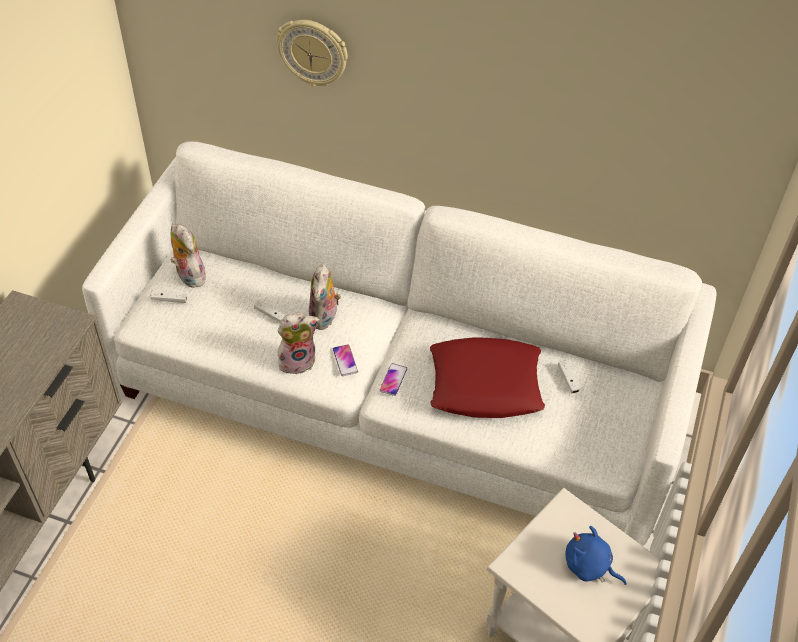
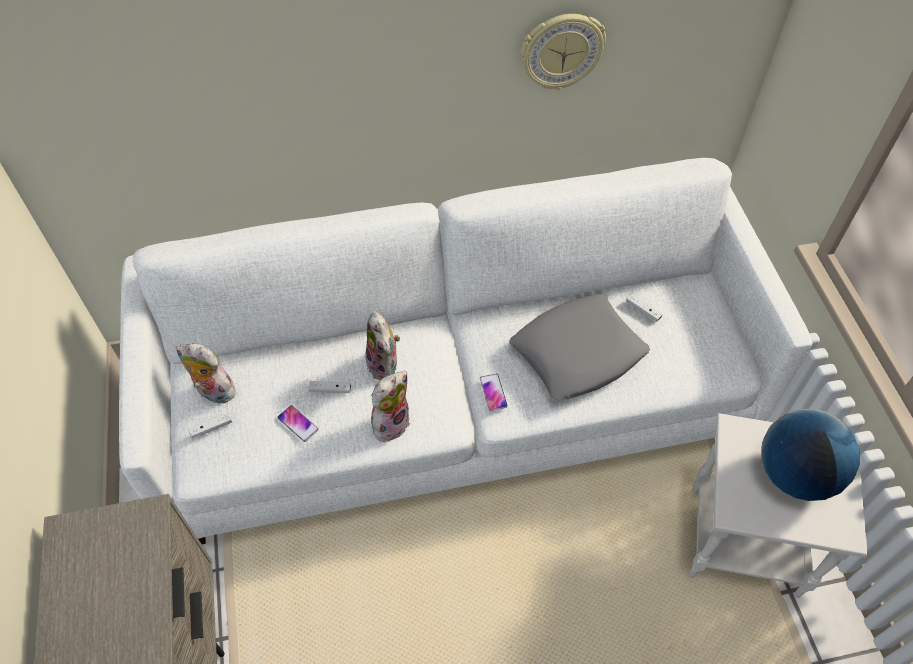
camera: 30 degrees left, 5 degrees up
wall clock [276,20,348,87] -> wall clock moved to [521,14,606,91]
phone [333,344,358,376] -> phone moved to [277,405,319,442]
red pillow [430,337,545,418] -> grey pillow [509,293,650,401]
blue plush toy [565,526,626,585] -> globe [761,409,860,501]

